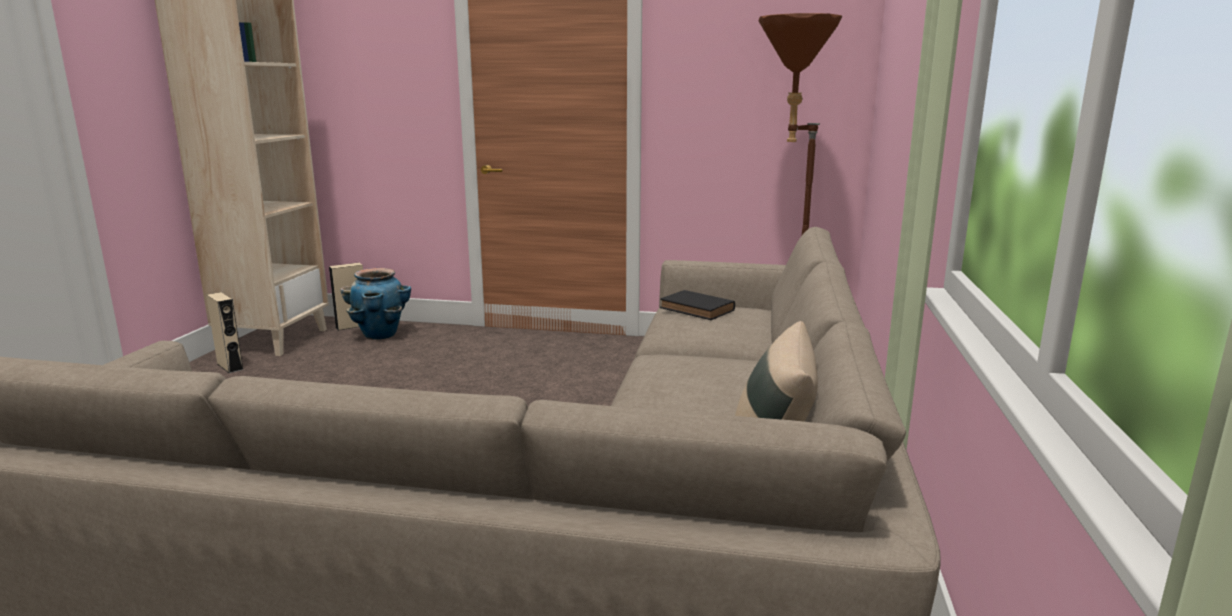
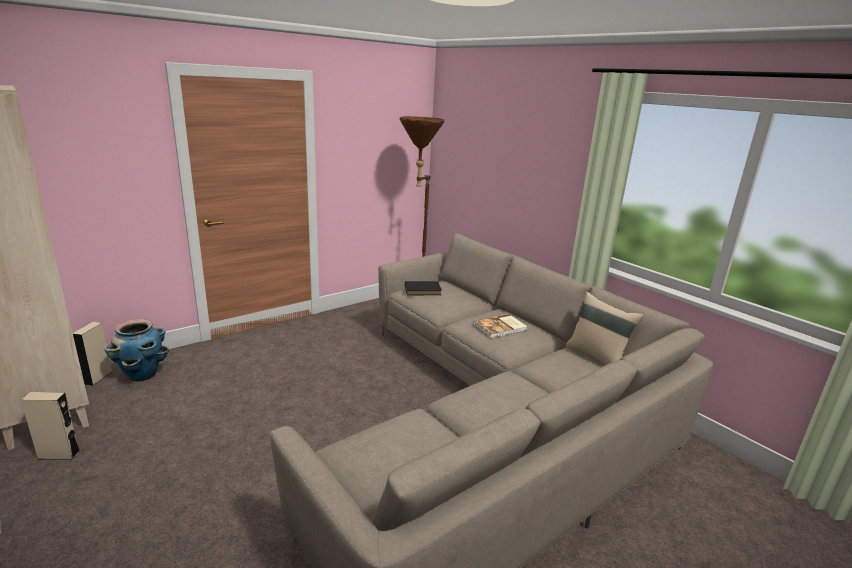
camera: 50 degrees left, 5 degrees up
none -> book [473,314,527,338]

